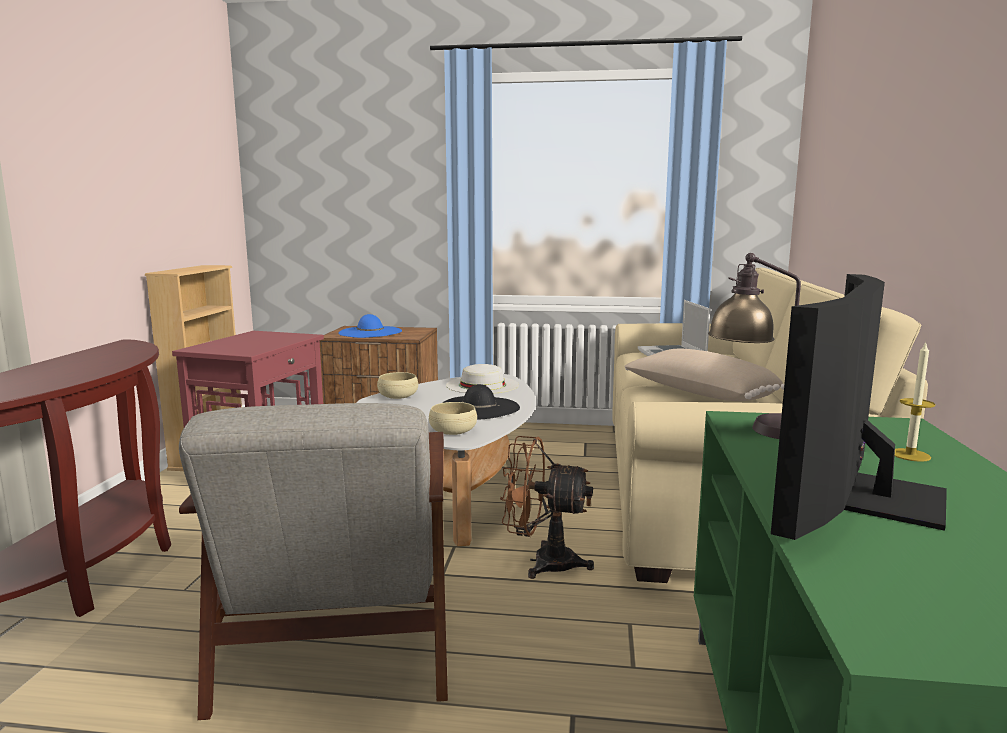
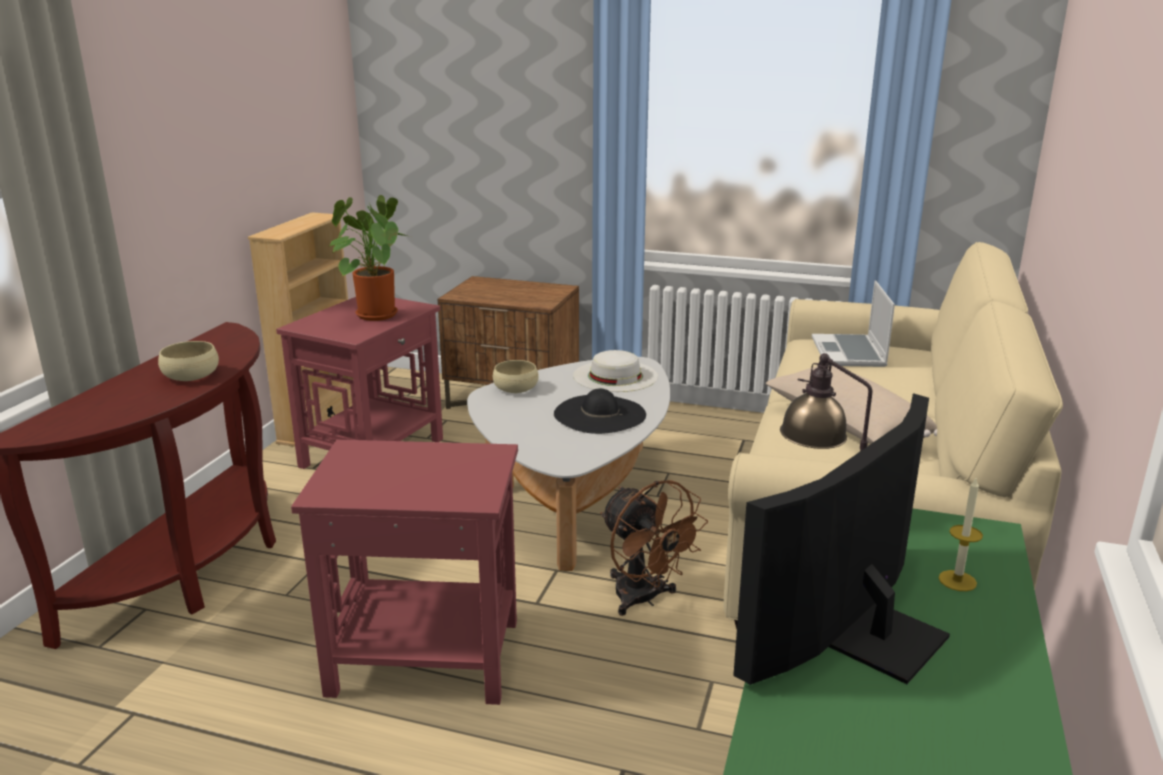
camera: 10 degrees right, 10 degrees up
grey armchair [179,403,448,720] -> red side table [291,440,518,705]
blue hat [339,314,402,338] -> none
beige bowl [429,402,477,435] -> beige bowl moved to [158,341,219,381]
brown fan [500,436,594,579] -> brown fan turned 150 degrees counterclockwise [600,480,708,616]
none -> potted plant [329,195,411,321]

